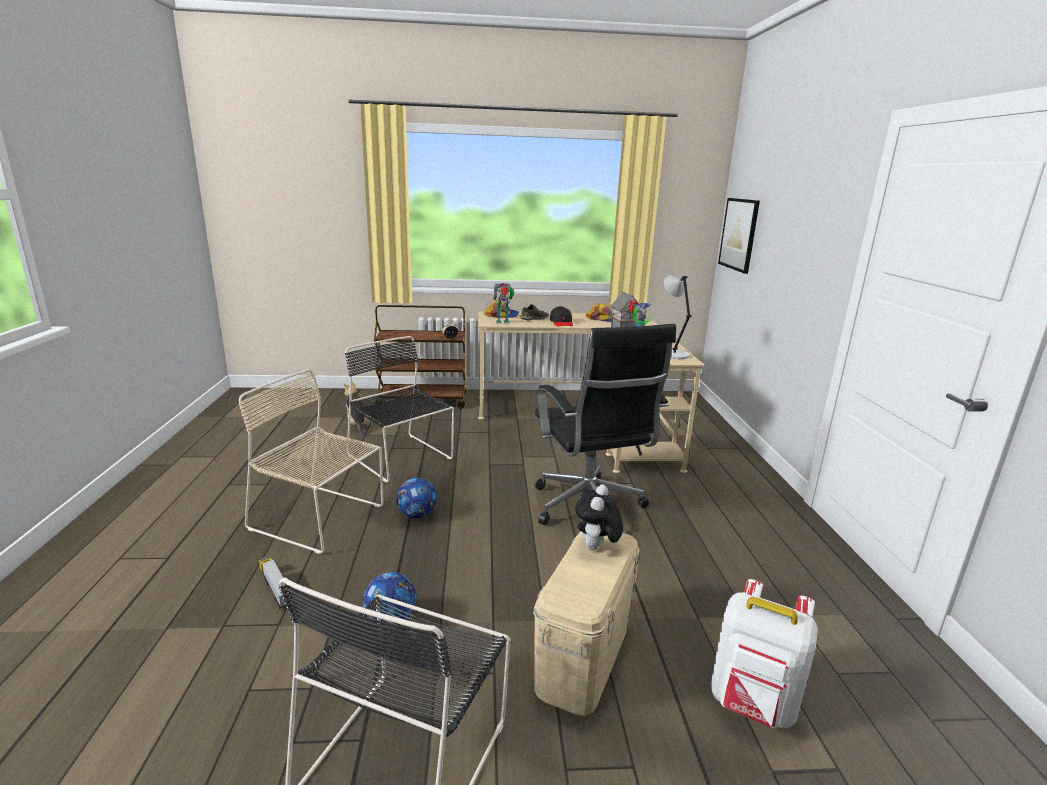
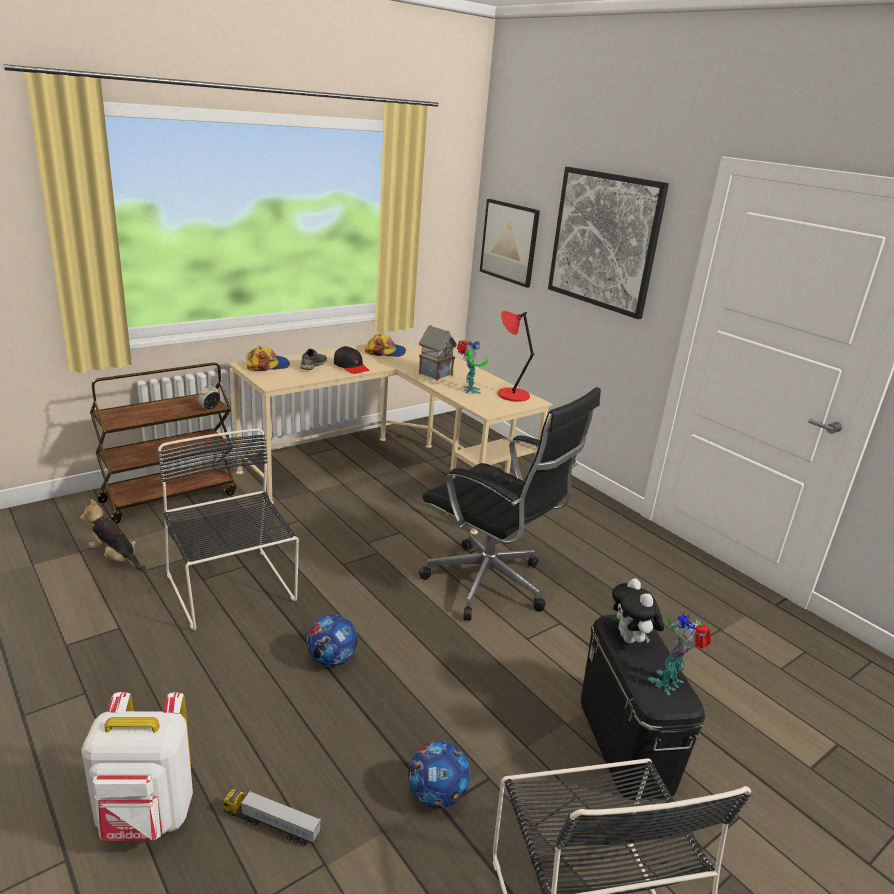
camera: 35 degrees left, 5 degrees up
beige chair [239,369,384,554] -> none
black chair [345,336,454,482] -> black chair turned 45 degrees clockwise [157,428,299,630]
toy robot [493,283,514,324] -> toy robot moved to [649,611,711,695]
beige storage box [533,531,640,716] -> black storage box [581,615,706,800]
grey table lamp [664,276,692,359] -> red table lamp [498,311,535,402]
white backpack [710,579,818,728] -> white backpack moved to [82,692,193,841]
none -> picture [548,167,669,319]

